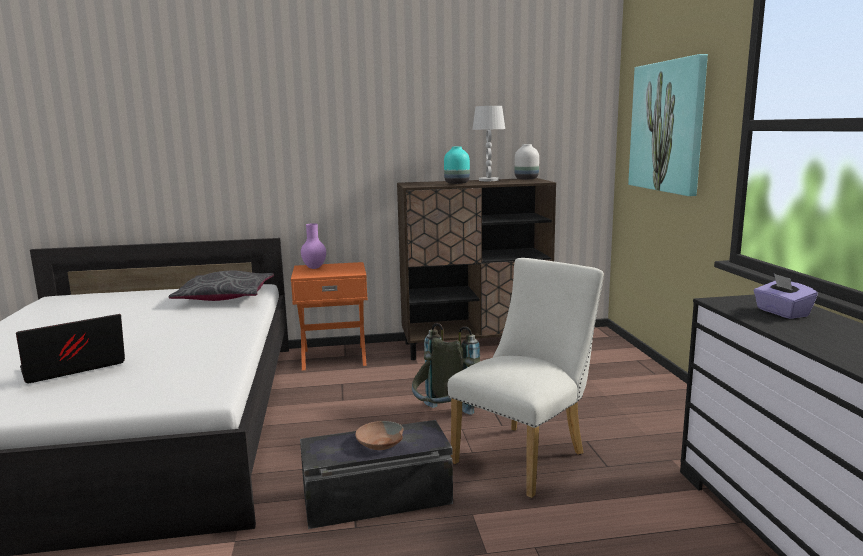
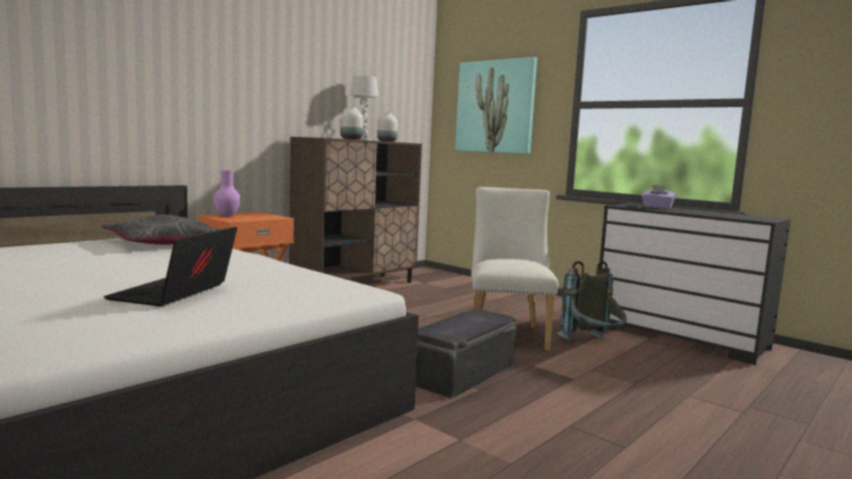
camera: 40 degrees left, 5 degrees down
brown bowl [355,421,404,450] -> none
grey backpack [412,323,480,415] -> grey backpack moved to [557,261,627,341]
turquoise vase [444,146,470,184] -> white vase [341,107,363,140]

